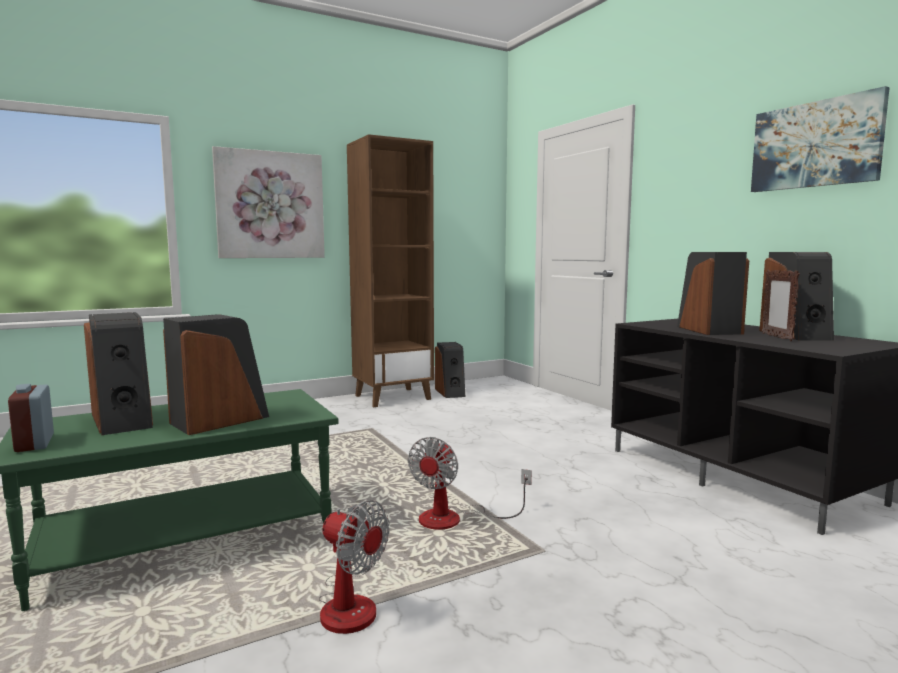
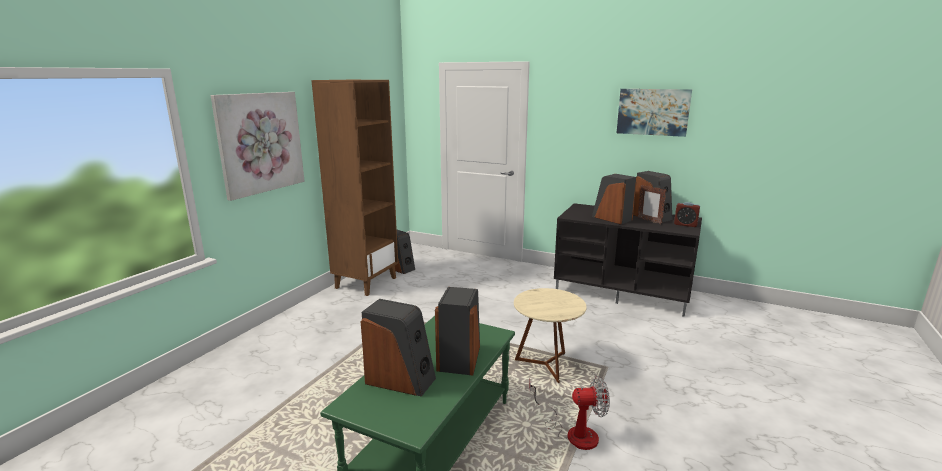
camera: 35 degrees left, 10 degrees up
alarm clock [8,384,54,452] -> alarm clock moved to [674,202,700,227]
fan [408,437,532,530] -> beige side table [514,288,587,383]

